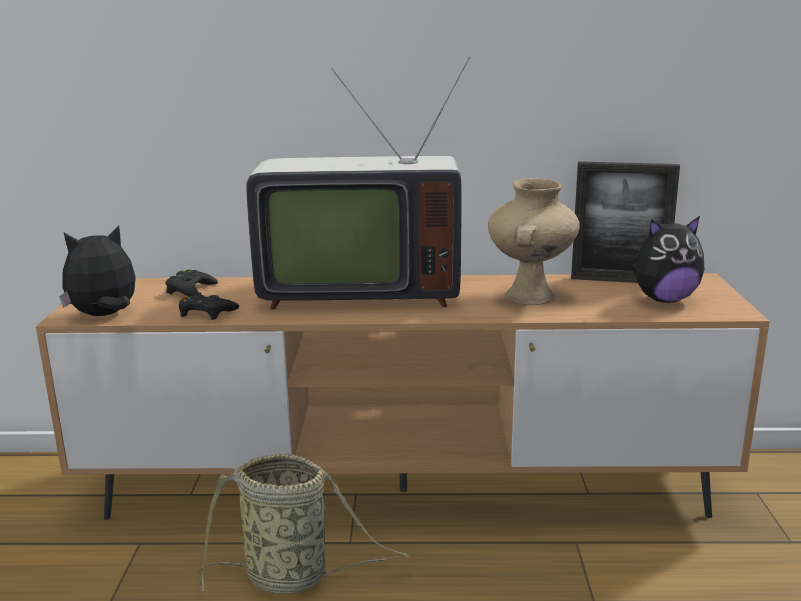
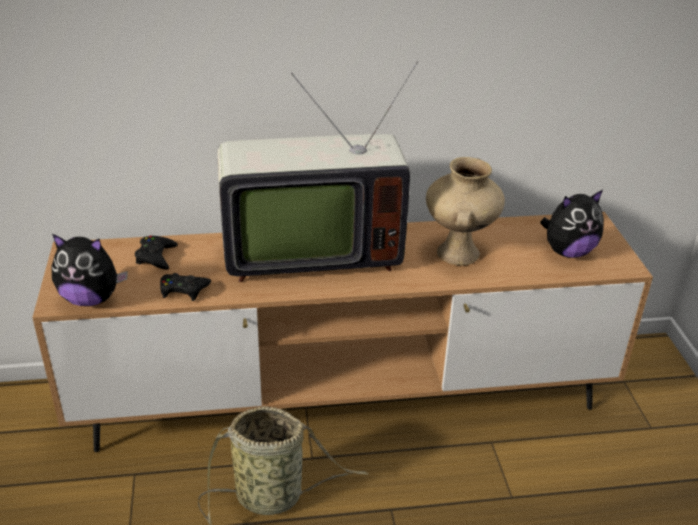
camera: 10 degrees left, 15 degrees up
plush toy [60,225,136,316] -> plush toy turned 135 degrees counterclockwise [51,234,128,306]
picture frame [571,161,680,283] -> none

